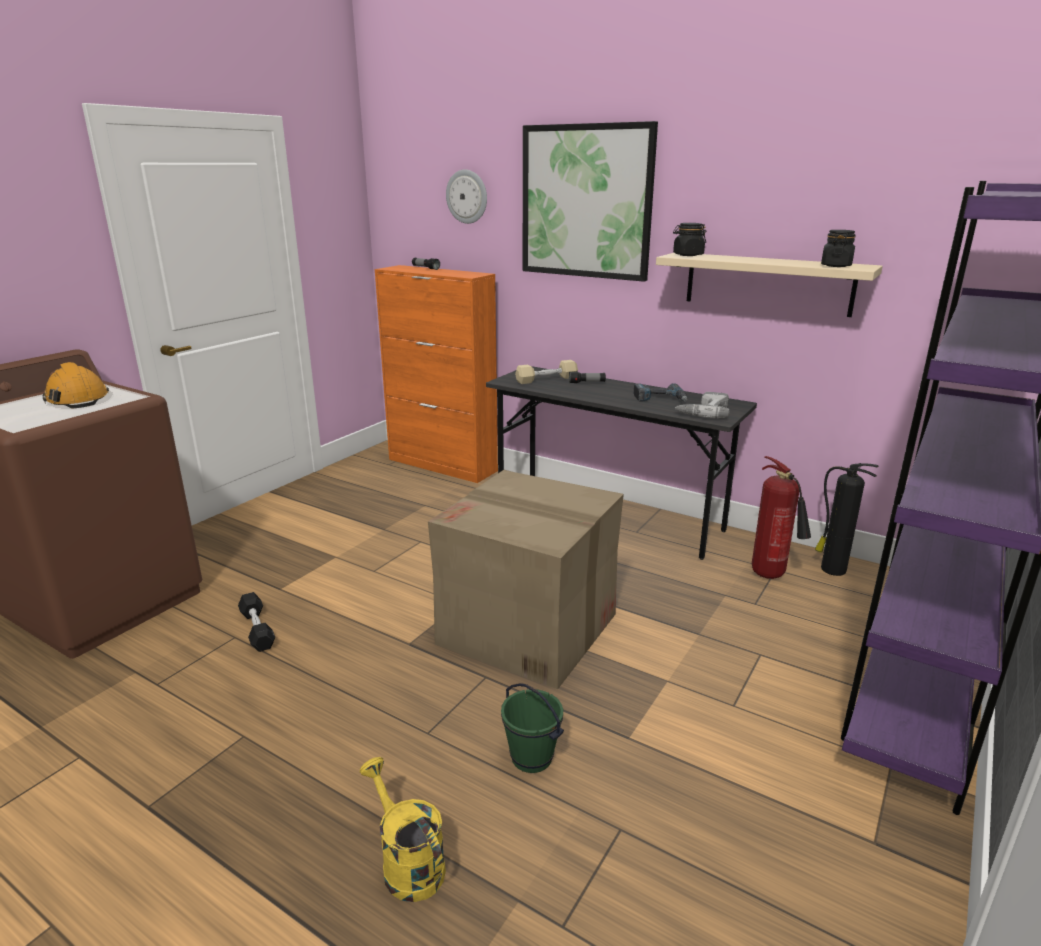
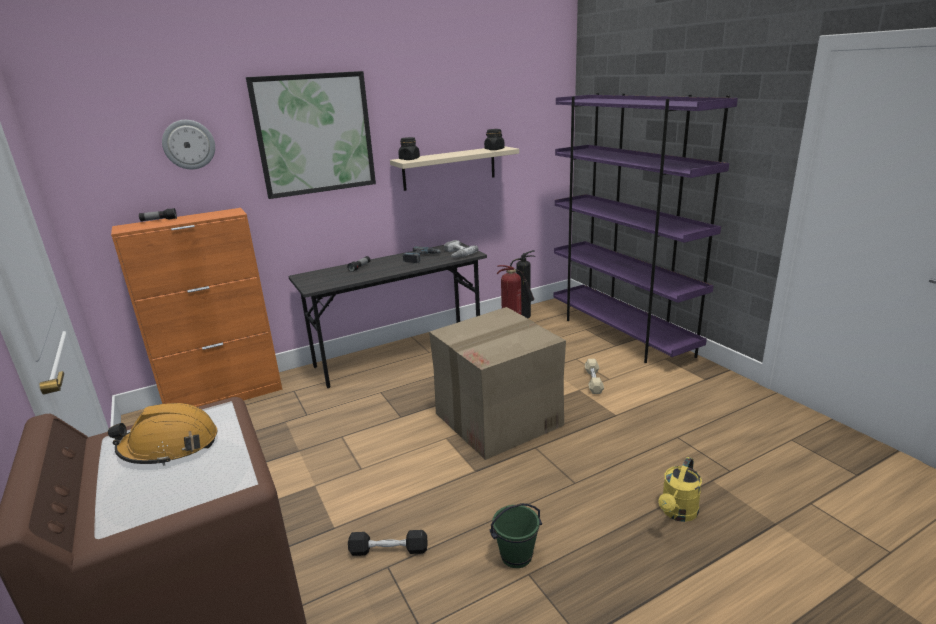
camera: 60 degrees left, 0 degrees up
yellow watering can [359,757,446,902] -> yellow watering can turned 45 degrees counterclockwise [659,457,702,522]
green bucket [501,683,564,773] -> green bucket moved to [490,503,542,568]
beige dumbbell [515,360,578,384] -> beige dumbbell moved to [584,359,604,394]

